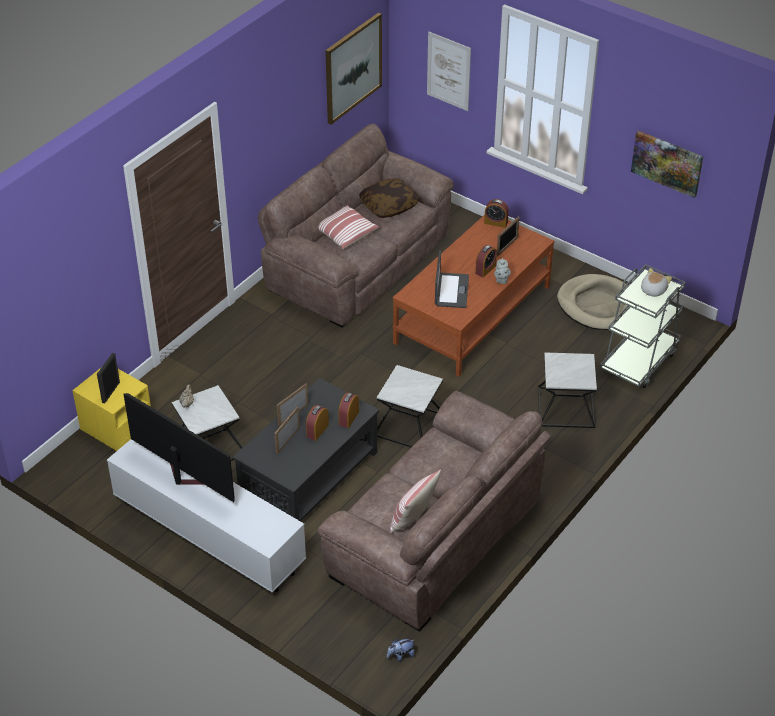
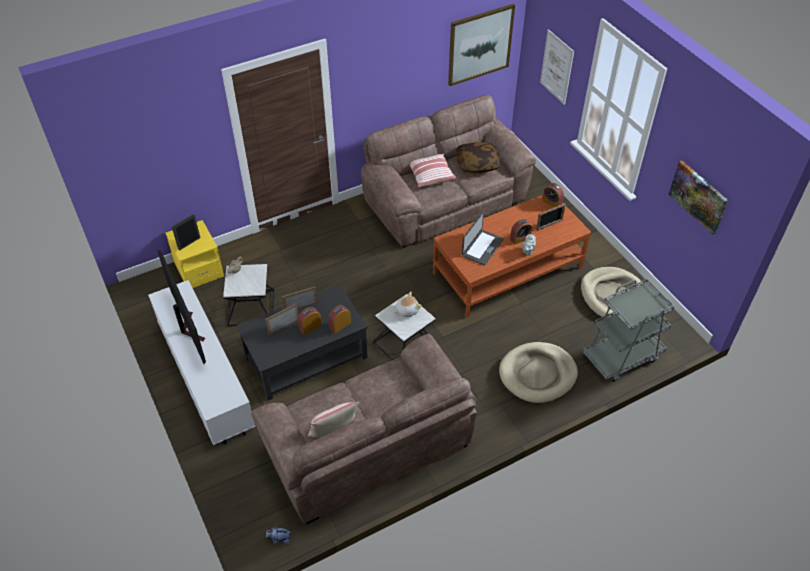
camera: 25 degrees right, 5 degrees up
side table [538,353,597,428] -> beige dog bed [499,342,578,403]
plush toy [641,268,672,297] -> plush toy moved to [395,292,422,317]

